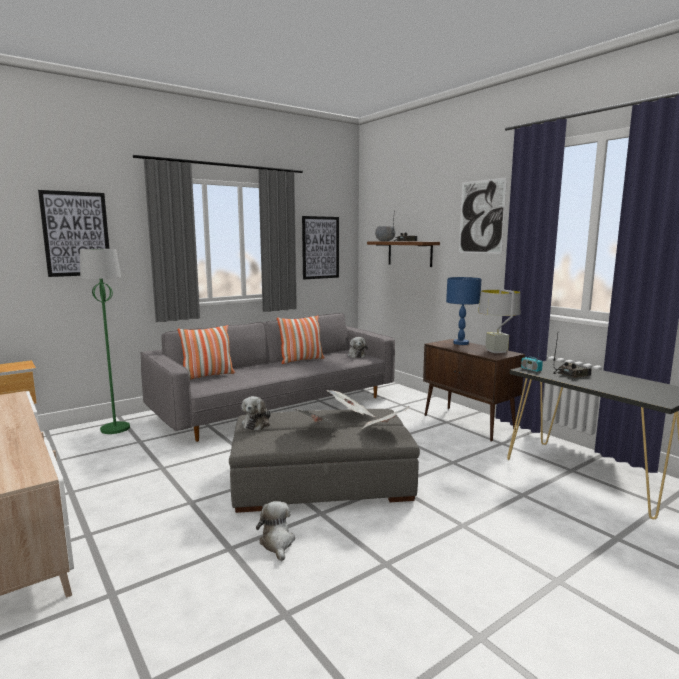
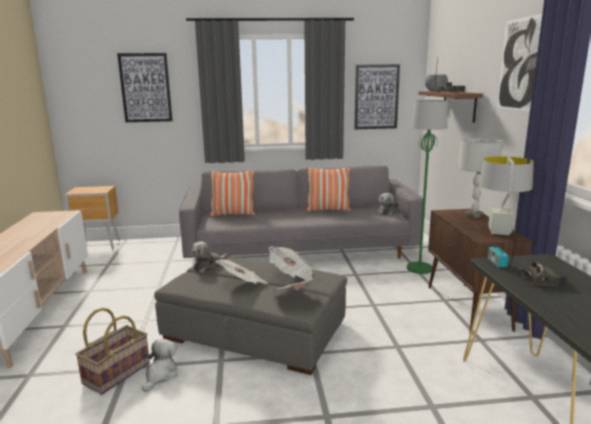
camera: 30 degrees right, 5 degrees up
green floor lamp [80,249,130,434] -> green floor lamp moved to [407,100,448,274]
blue table lamp [446,277,481,345] -> grey table lamp [458,138,503,218]
none -> basket [75,308,150,395]

